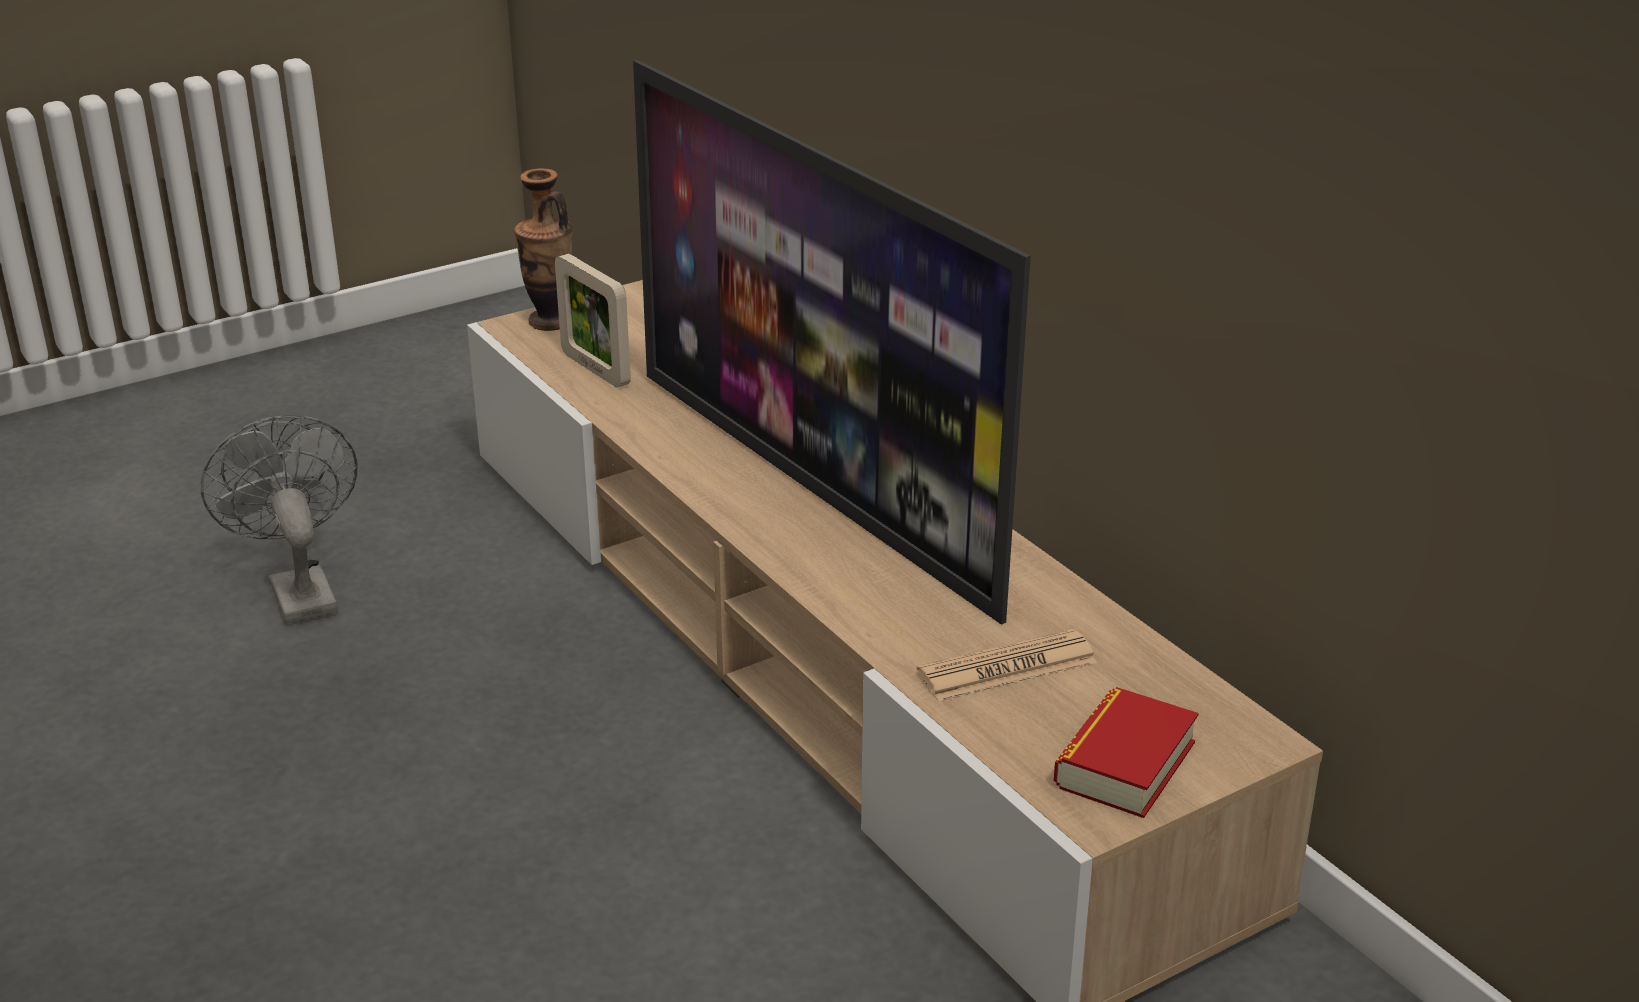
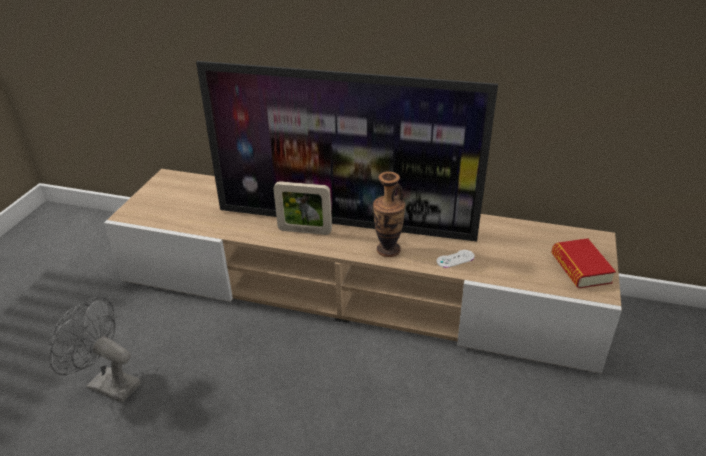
camera: 40 degrees left, 5 degrees up
vase [514,168,572,331] -> vase moved to [373,171,406,257]
picture frame [555,254,631,388] -> picture frame moved to [273,181,332,235]
newspaper [917,629,1097,701] -> none
none -> white game controller [436,250,474,268]

